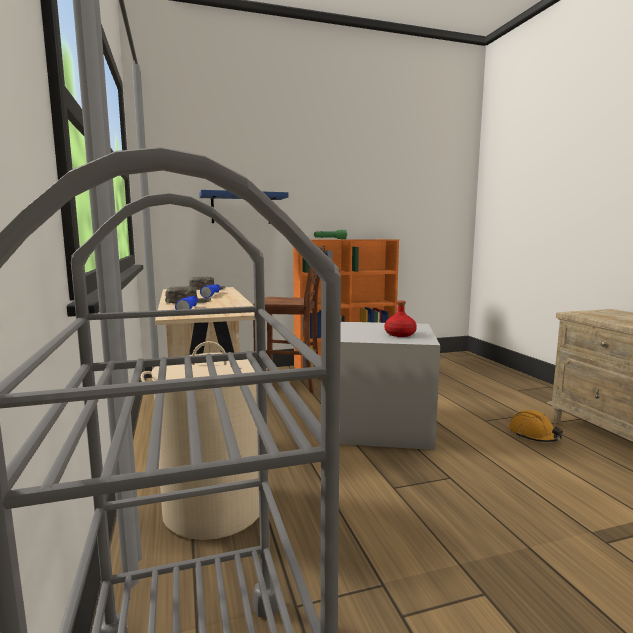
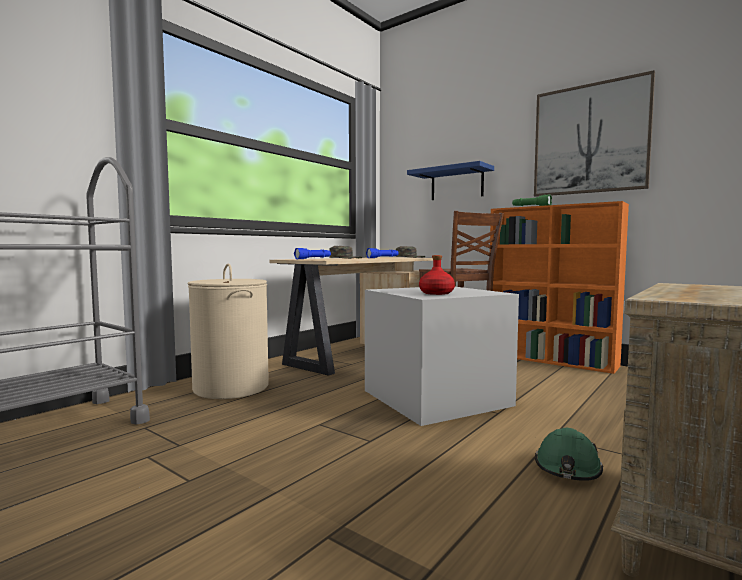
camera: 55 degrees right, 5 degrees down
orange hard hat [509,410,563,442] -> green hard hat [535,427,603,481]
none -> picture [534,70,655,197]

